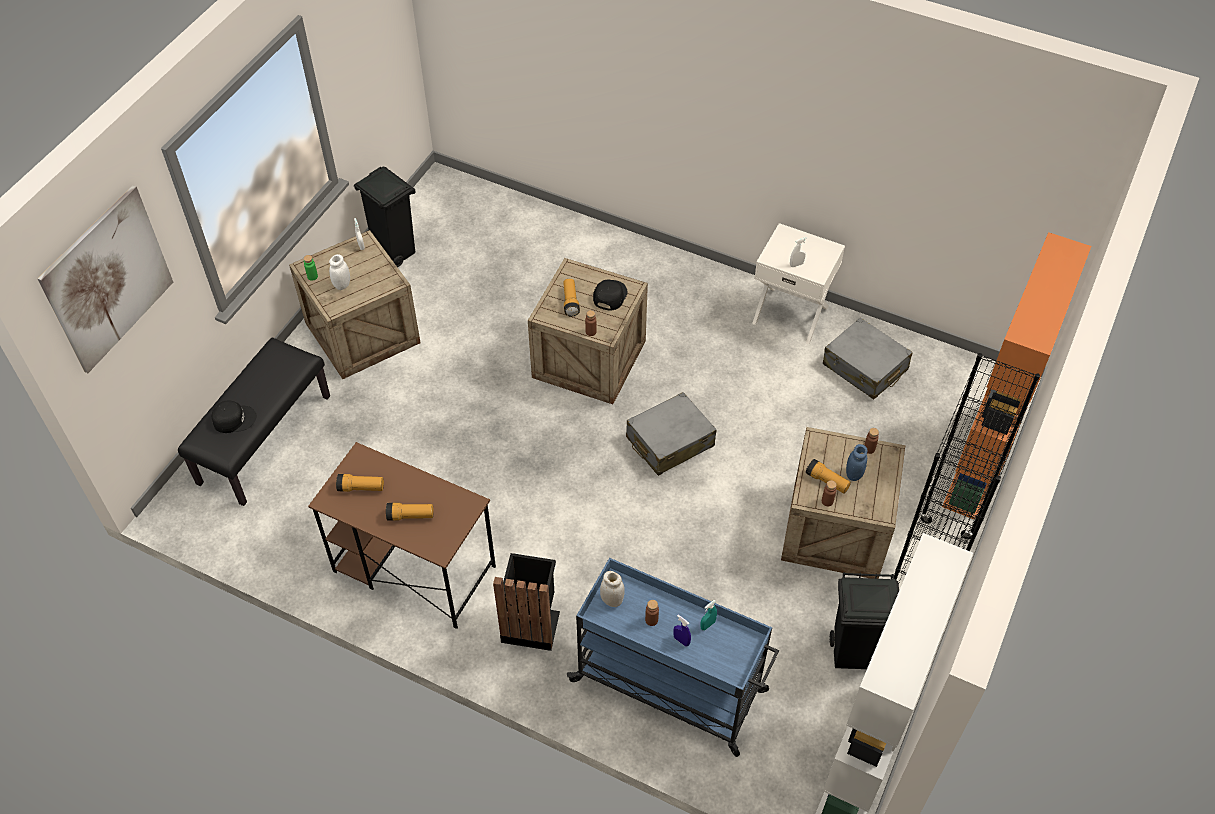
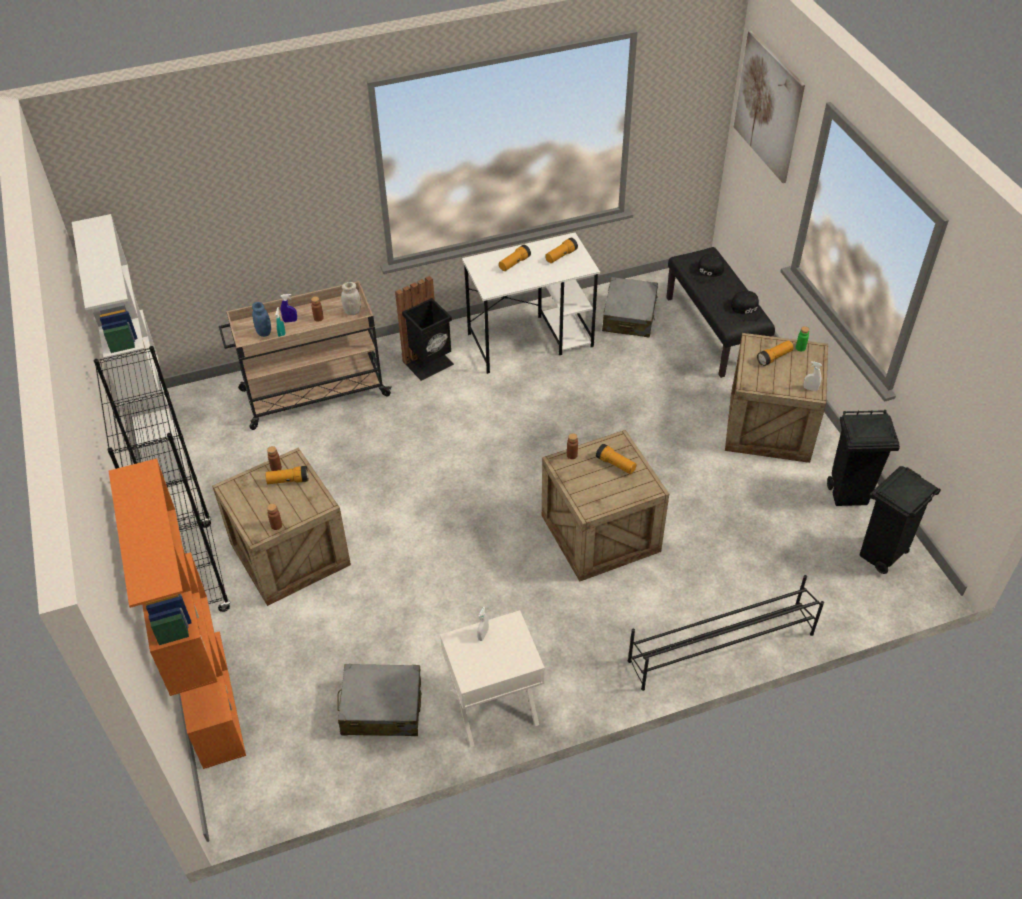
camera: 135 degrees right, 5 degrees down
brown desk [308,442,496,629] -> white desk [462,233,600,374]
white jar [329,254,350,290] -> flashlight [757,340,794,366]
blue cart [567,558,779,757] -> beige cart [219,281,392,430]
black cap [593,280,628,311] -> black cap moved to [731,291,763,321]
grey suitcase [626,392,717,476] -> grey suitcase moved to [602,277,658,338]
black trash can [830,572,899,669] -> black trash can moved to [860,466,941,574]
blue jar [846,444,867,481] -> blue jar moved to [252,302,271,337]
none -> black shoe rack [628,575,824,691]

